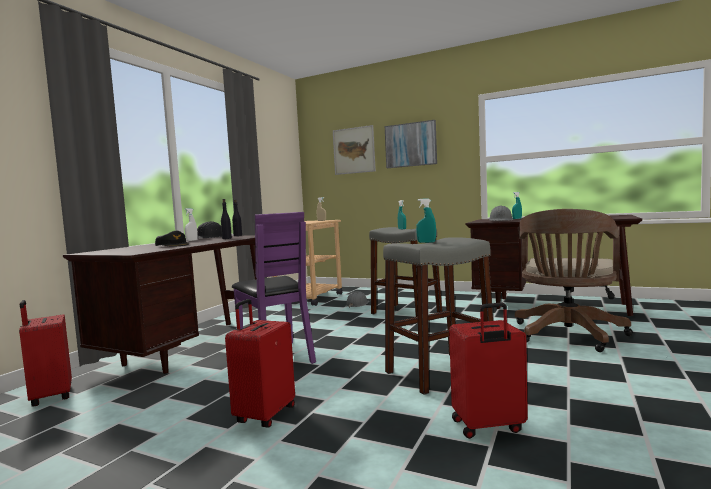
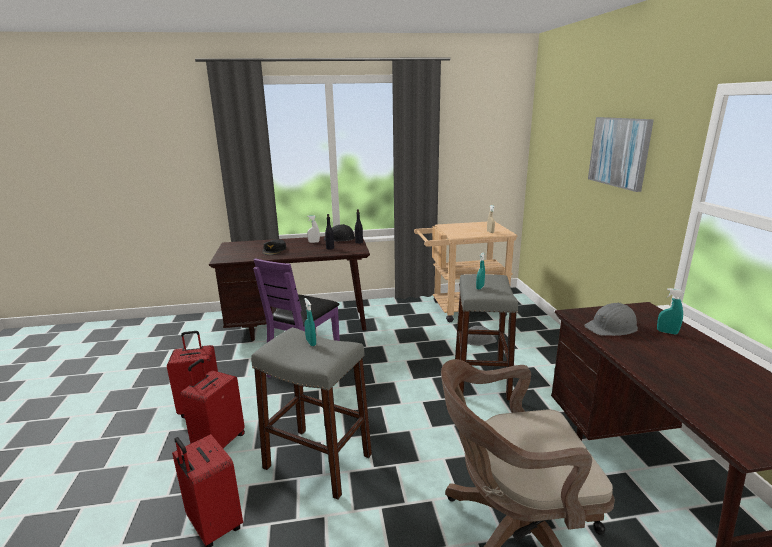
camera: 55 degrees right, 15 degrees up
red suitcase [19,300,72,407] -> red suitcase moved to [181,359,245,448]
picture [333,125,376,175] -> none

